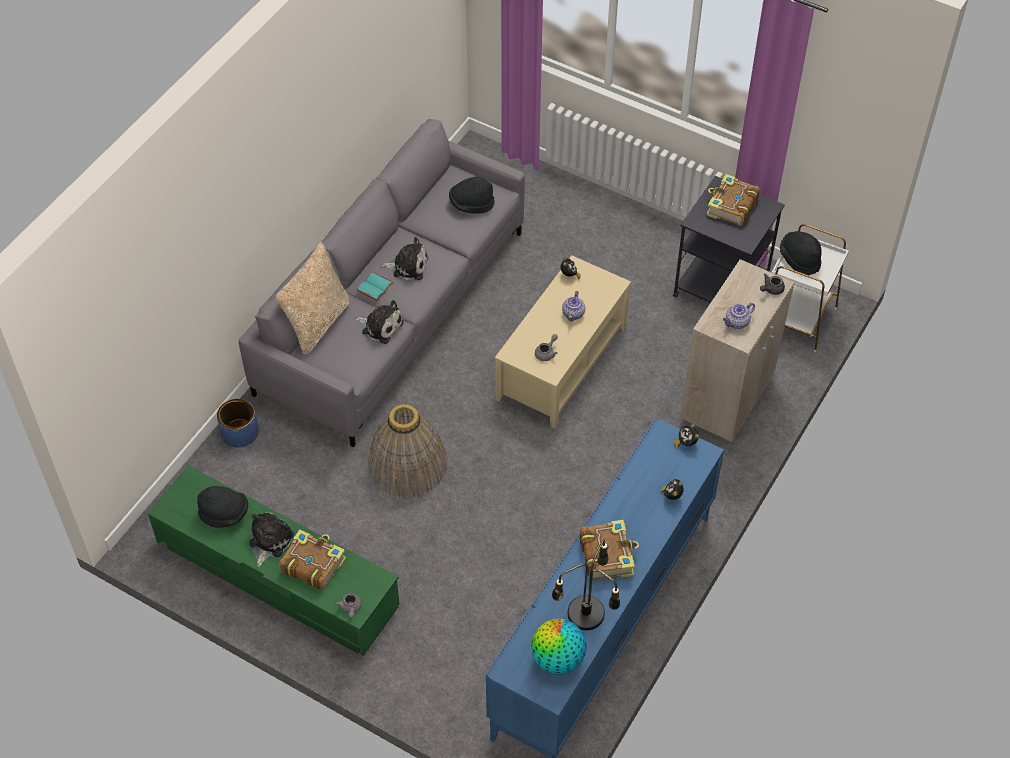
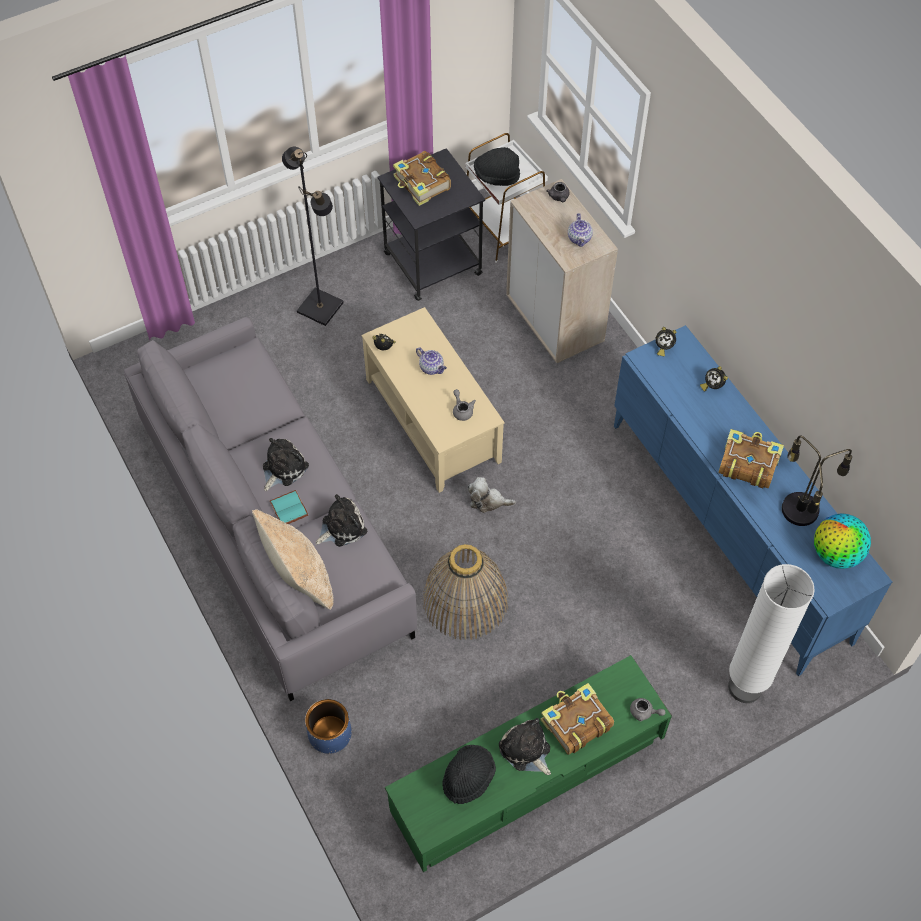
camera: 60 degrees left, 5 degrees up
black hat [449,177,495,214] -> none
none -> black floor lamp [282,147,344,326]
none -> plush toy [468,477,516,513]
none -> white floor lamp [728,564,815,703]

